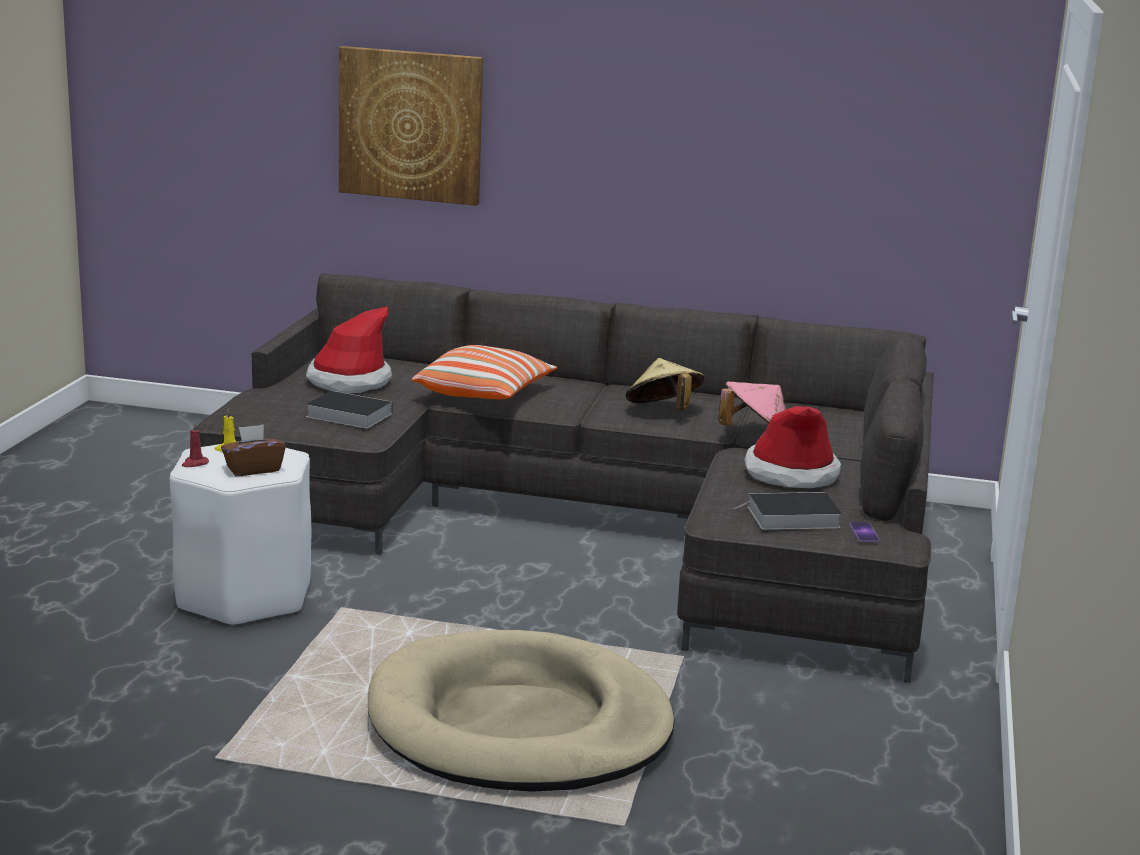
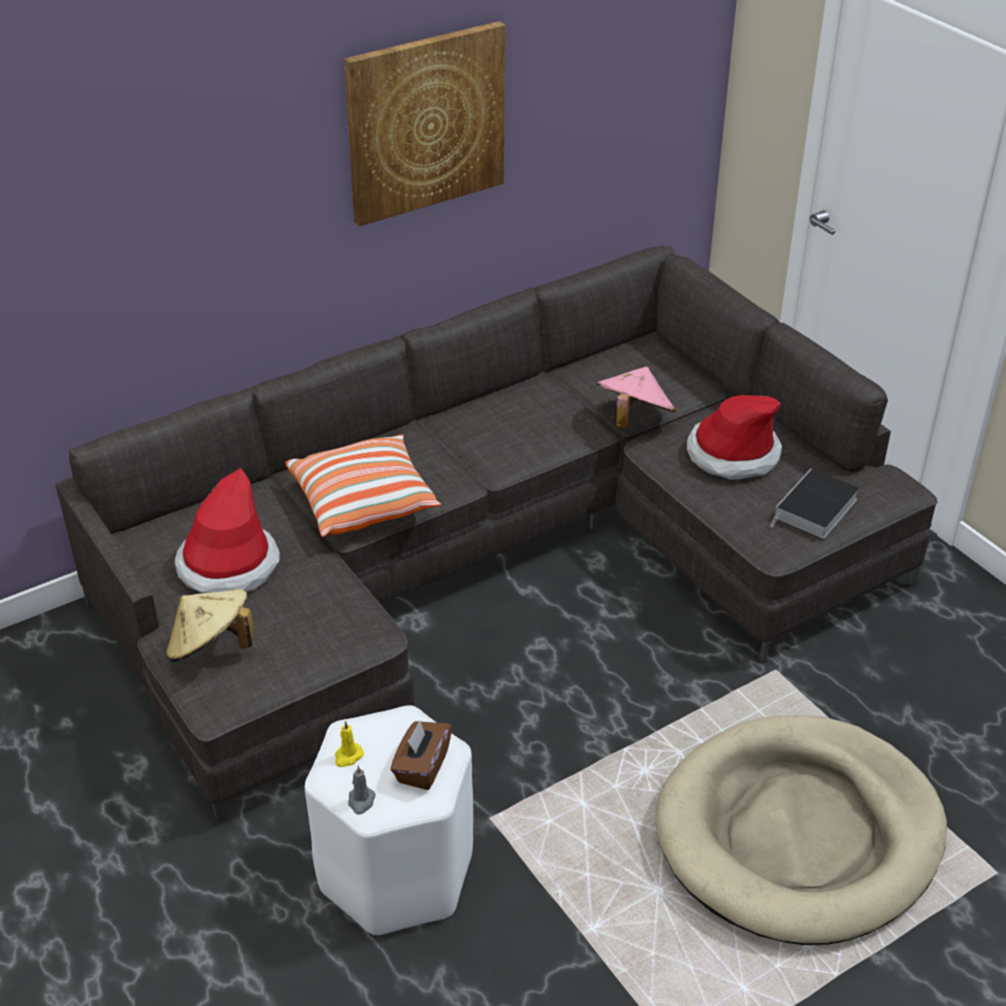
camera: 45 degrees left, 20 degrees up
red candle [182,422,209,467] -> grey candle [348,765,376,815]
book [306,391,393,429] -> none
picture [339,46,483,206] -> picture moved to [344,21,505,226]
beige hat [626,358,705,410] -> beige hat moved to [166,589,253,662]
phone [849,522,880,542] -> none

